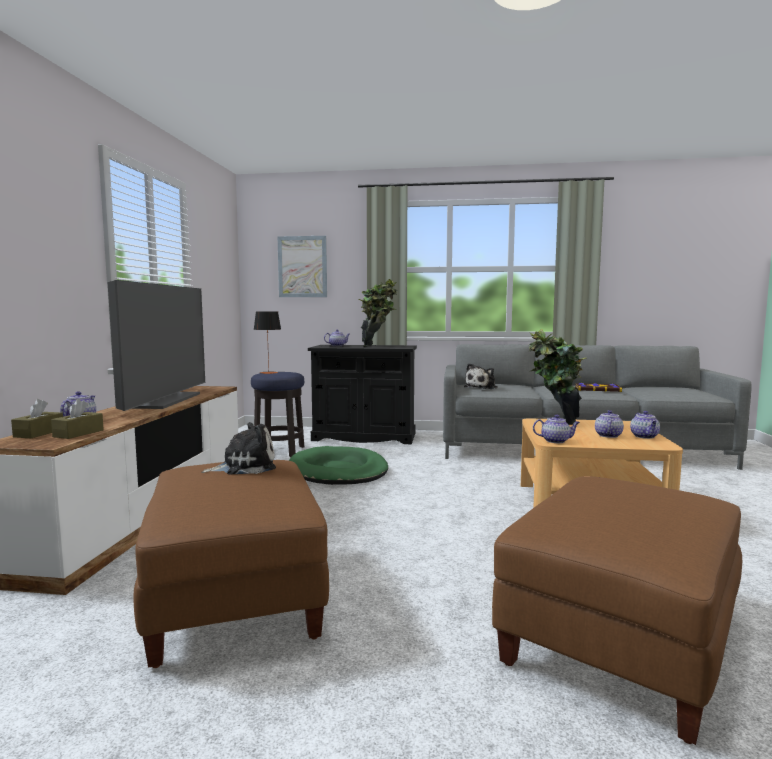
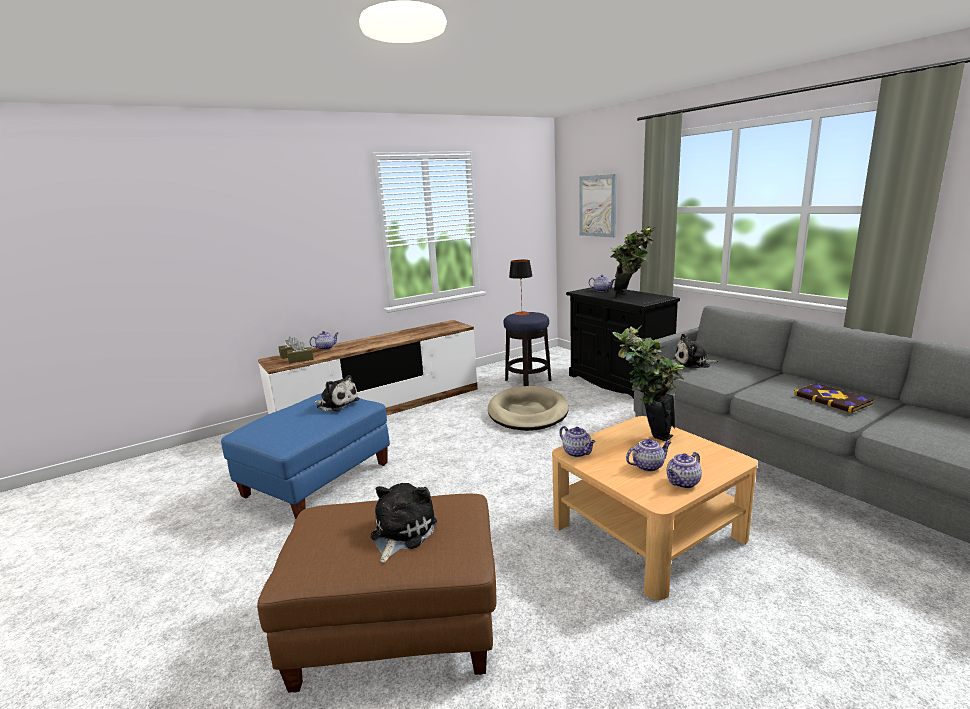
camera: 50 degrees right, 10 degrees up
television [108,280,205,411] -> none
brown ottoman [133,460,329,668] -> blue ottoman [221,393,390,519]
green dog bed [289,446,388,485] -> beige dog bed [488,386,569,431]
none -> plush toy [371,483,437,563]

